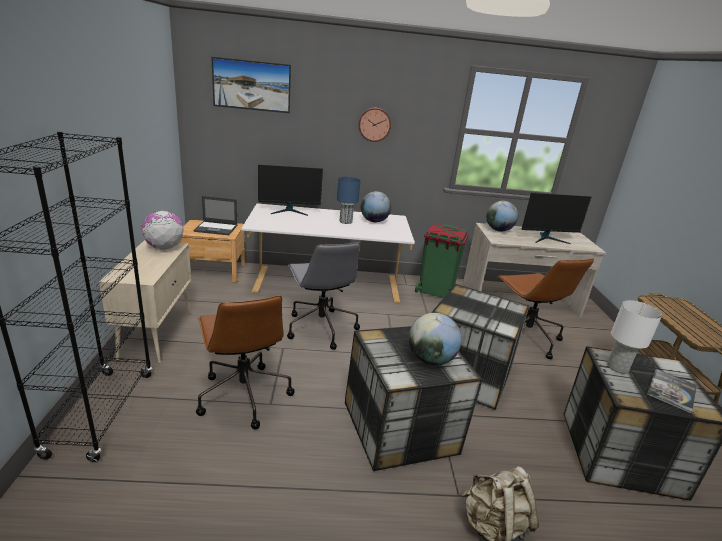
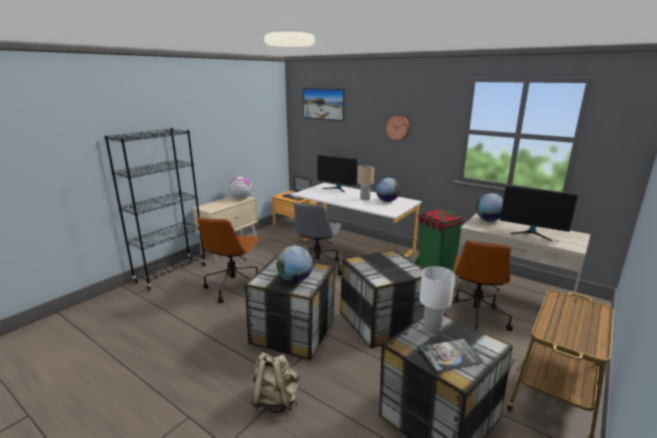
camera: 40 degrees right, 5 degrees down
blue table lamp [337,177,361,224] -> beige table lamp [358,165,374,200]

